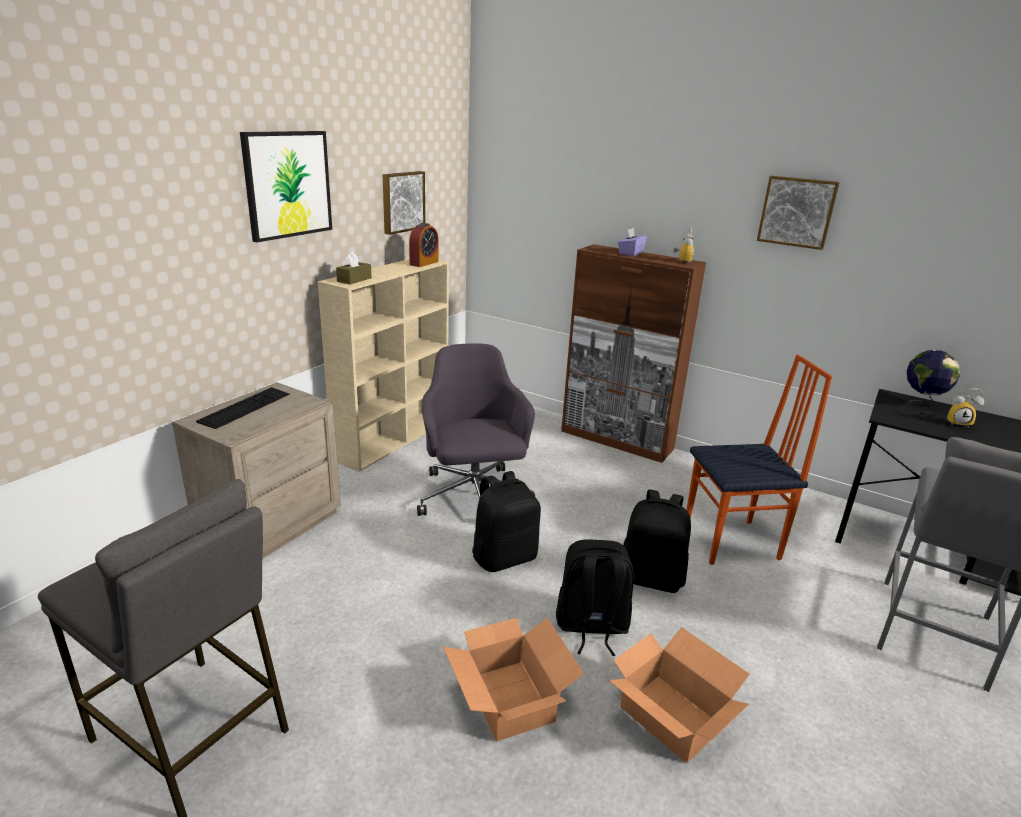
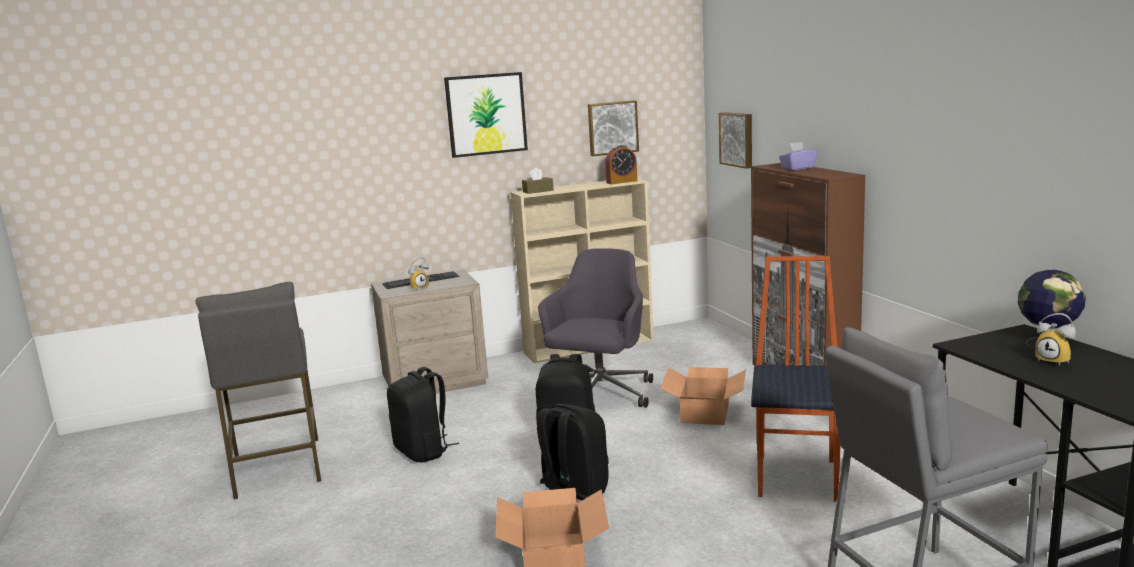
camera: 40 degrees right, 10 degrees down
cardboard box [443,618,584,741] -> cardboard box moved to [661,367,746,425]
black backpack [623,490,691,593] -> black backpack moved to [387,367,459,463]
alarm clock [673,227,694,264] -> alarm clock moved to [408,257,429,291]
chair [686,354,832,565] -> chair turned 105 degrees counterclockwise [751,256,841,502]
picture [757,176,840,250] -> picture moved to [719,112,752,169]

